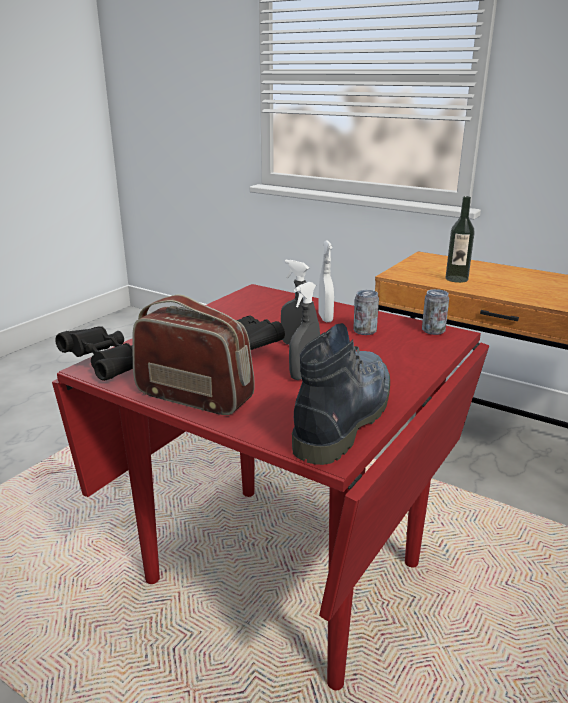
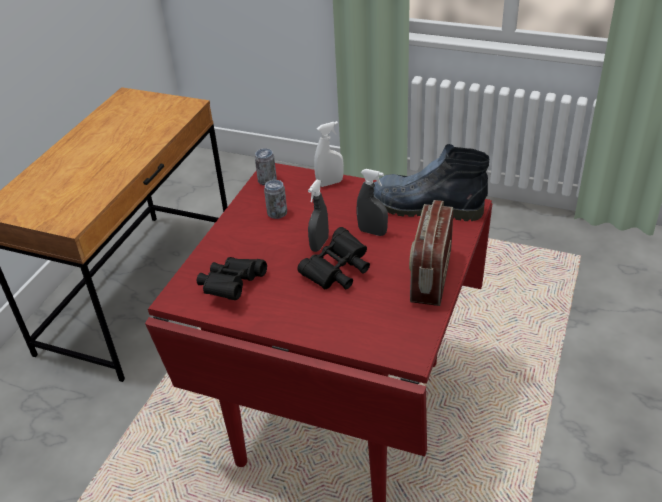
camera: 100 degrees left, 15 degrees up
black binoculars [55,326,133,381] -> black binoculars moved to [197,257,267,300]
white spray bottle [318,240,334,322] -> white spray bottle moved to [314,121,344,187]
bottle [446,196,475,283] -> none

